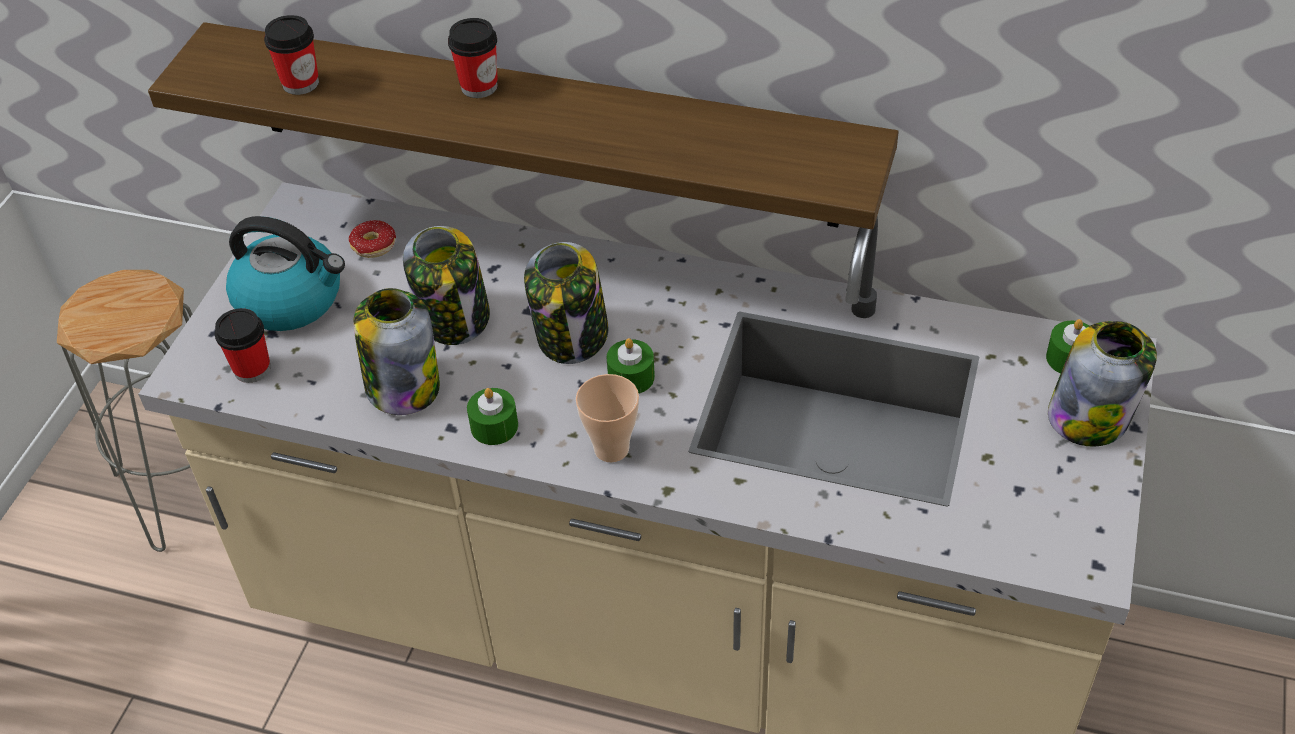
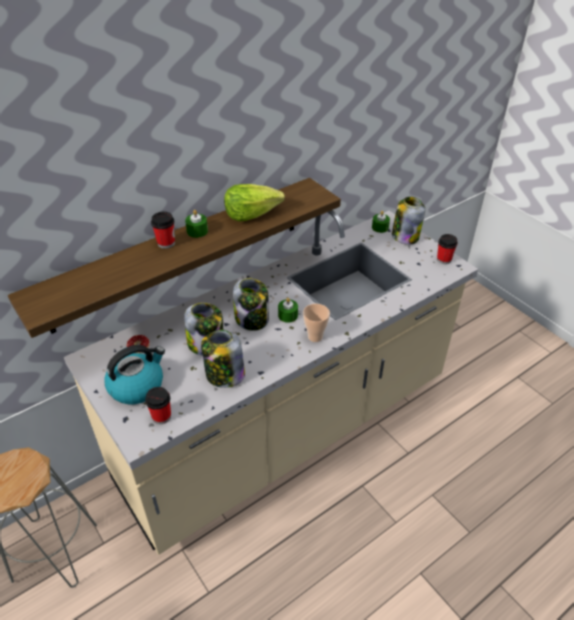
camera: 55 degrees left, 5 degrees down
cup [264,15,319,95] -> cup moved to [437,234,458,264]
green candle [467,388,518,445] -> green candle moved to [185,210,208,238]
none -> lettuce [224,184,285,222]

